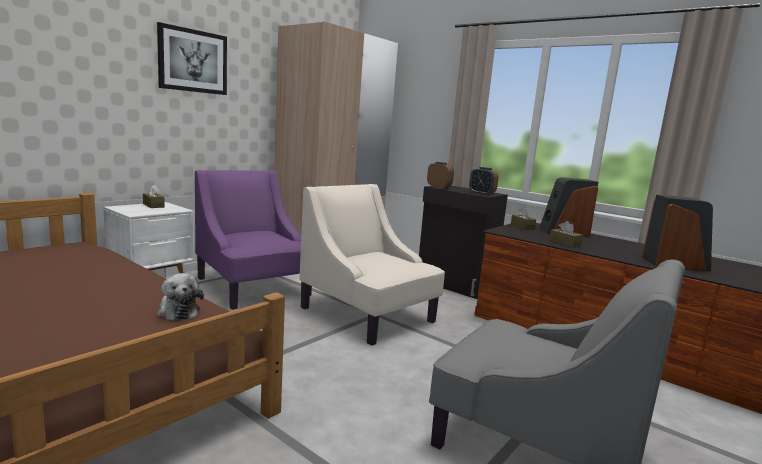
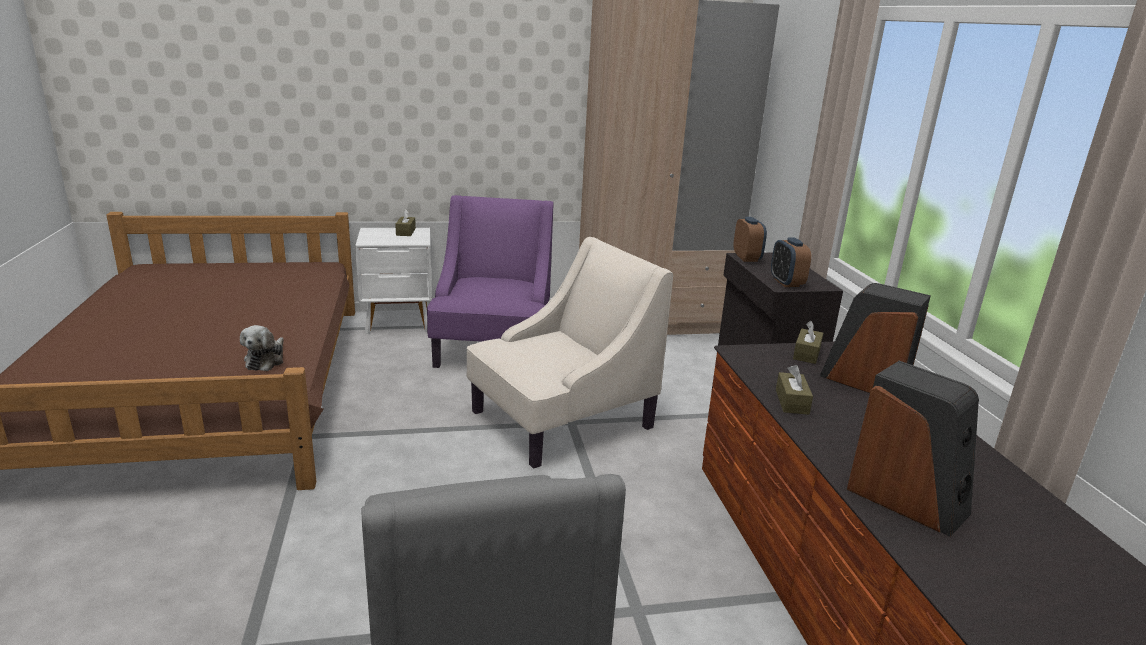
camera: 40 degrees right, 10 degrees up
picture [157,22,227,95] -> none
beige armchair [299,184,445,346] -> beige armchair turned 60 degrees clockwise [466,237,673,469]

